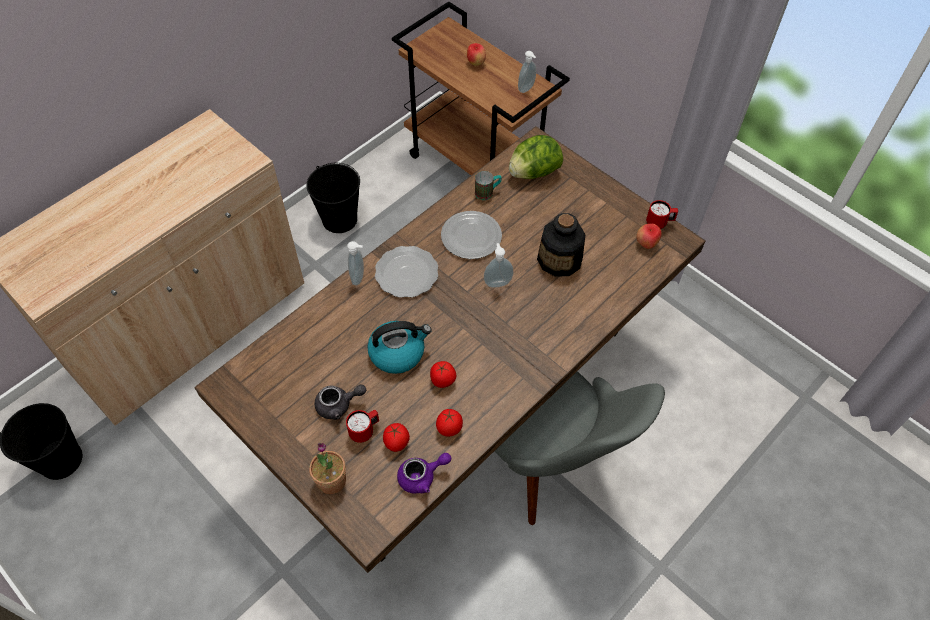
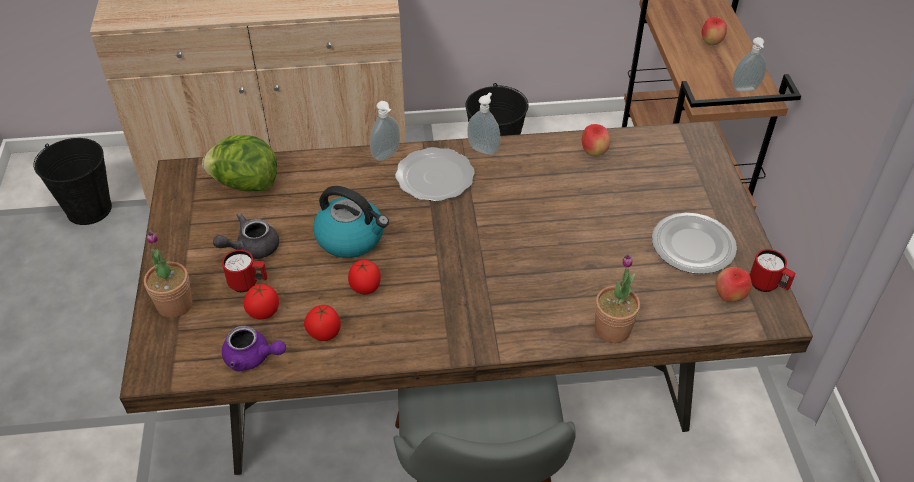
camera: 40 degrees right, 10 degrees down
grey teapot [315,385,366,420] -> grey teapot turned 120 degrees clockwise [213,213,279,259]
plate [441,211,502,259] -> plate moved to [652,213,737,274]
mug [475,171,502,200] -> apple [582,124,610,157]
soap dispenser [484,243,514,288] -> soap dispenser moved to [467,93,501,155]
lettuce [509,135,563,179] -> lettuce moved to [202,135,277,191]
bottle [537,213,586,277] -> none
none -> potted plant [595,254,640,343]

